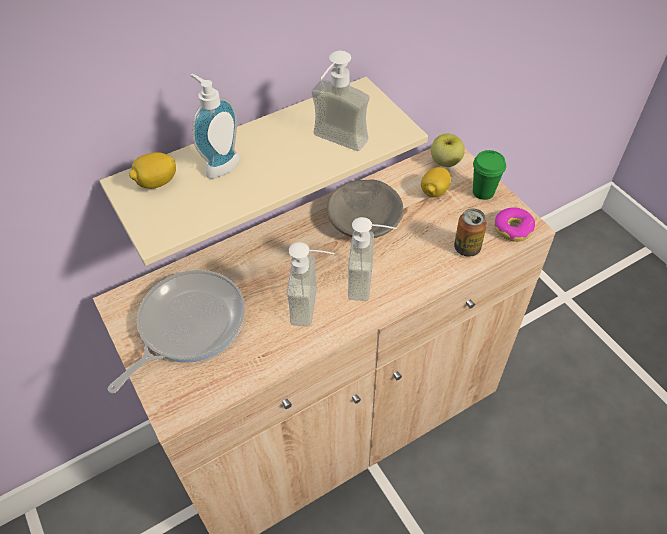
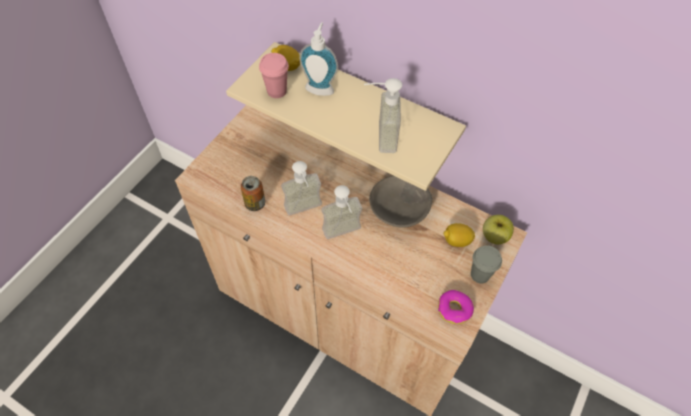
camera: 60 degrees right, 5 degrees up
frying pan [107,270,245,394] -> none
can [454,208,487,257] -> can moved to [241,176,265,211]
green cup [473,150,506,200] -> grey cup [471,245,502,284]
none -> pink cup [259,53,289,98]

